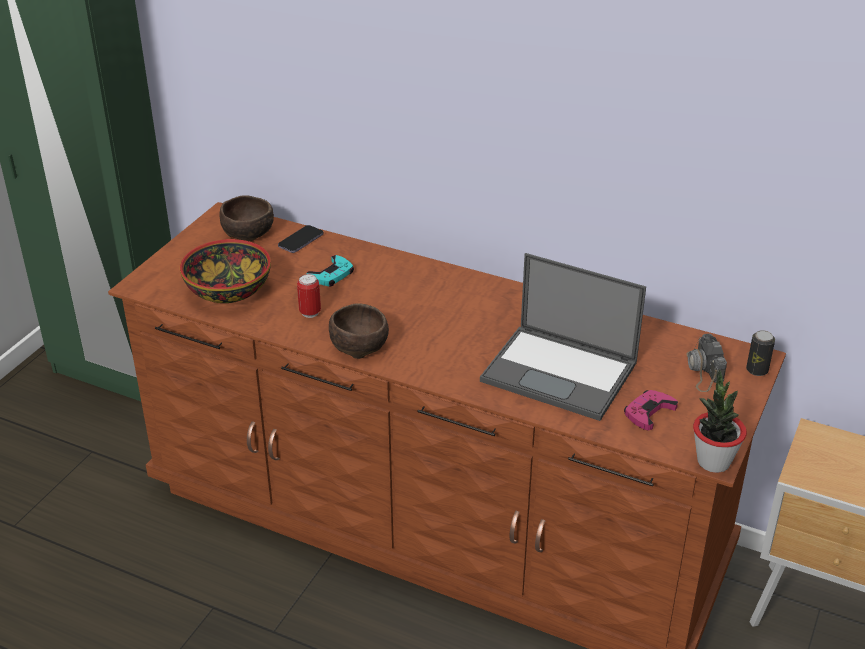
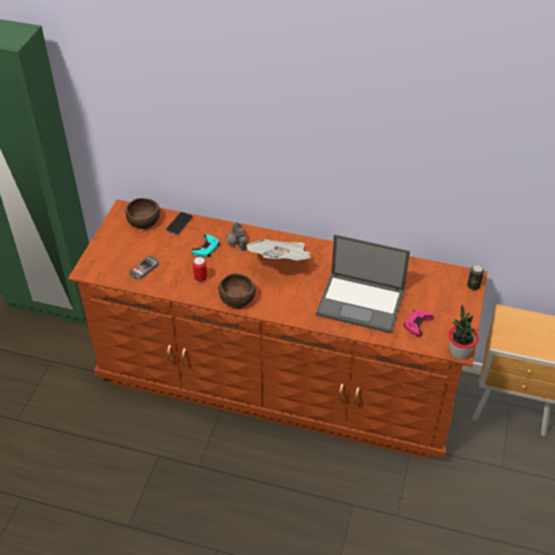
camera: 10 degrees left, 10 degrees up
bowl [180,239,271,303] -> phone [129,256,159,280]
camera [686,334,727,392] -> camera moved to [226,223,247,258]
none -> newspaper [246,239,312,261]

